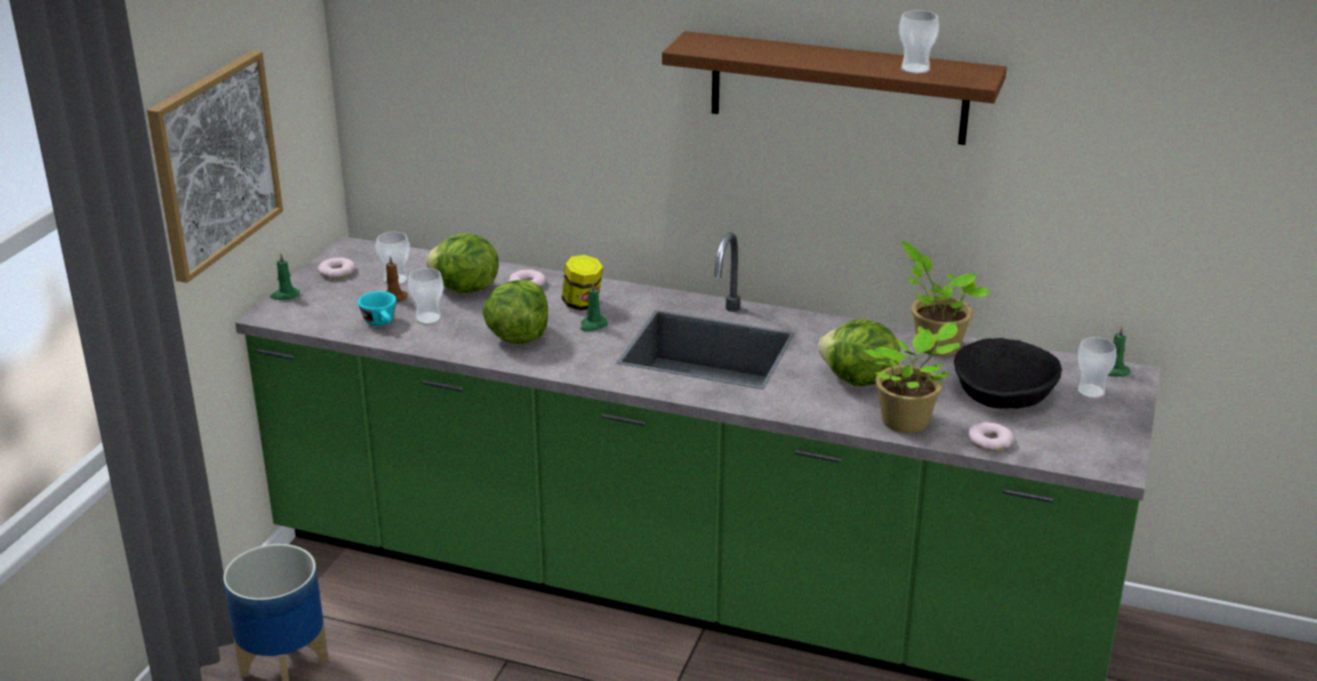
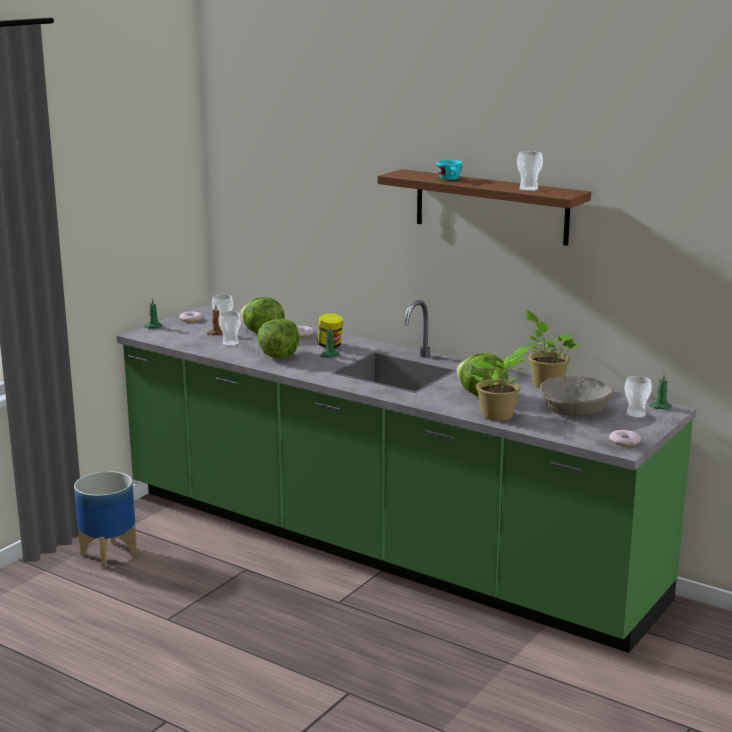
camera: 15 degrees right, 10 degrees down
picture [147,50,283,283] -> none
turquoise cup [358,291,396,326] -> turquoise cup moved to [436,160,463,180]
black bowl [954,338,1062,409] -> beige bowl [540,376,614,416]
donut [968,422,1014,451] -> donut moved to [609,430,641,446]

